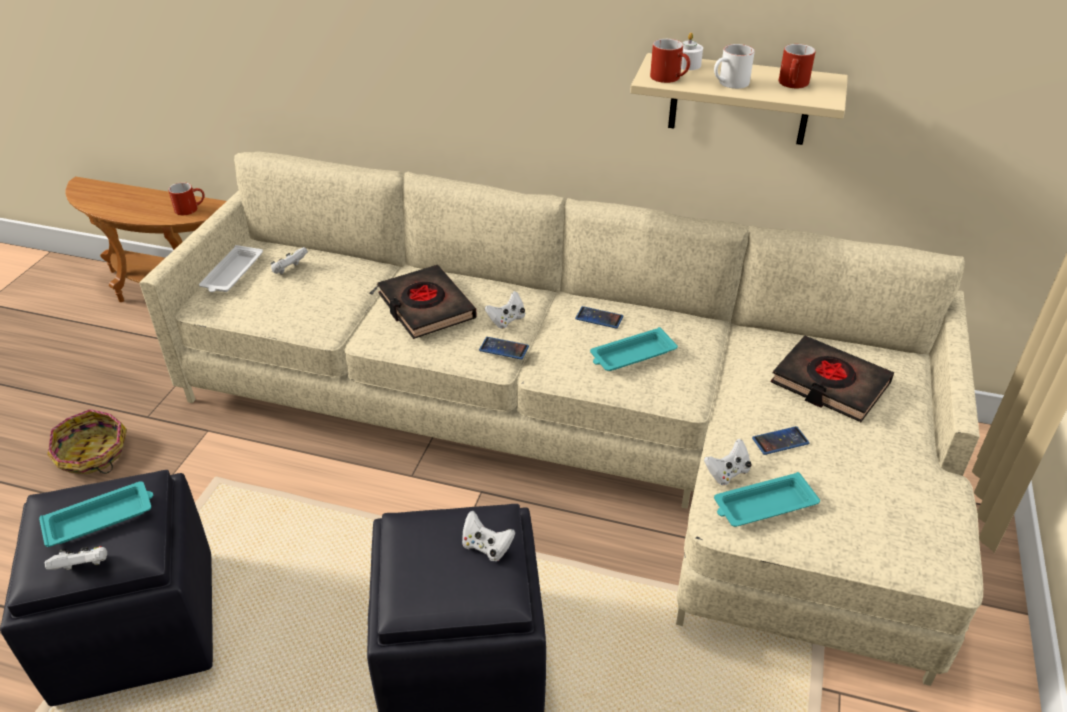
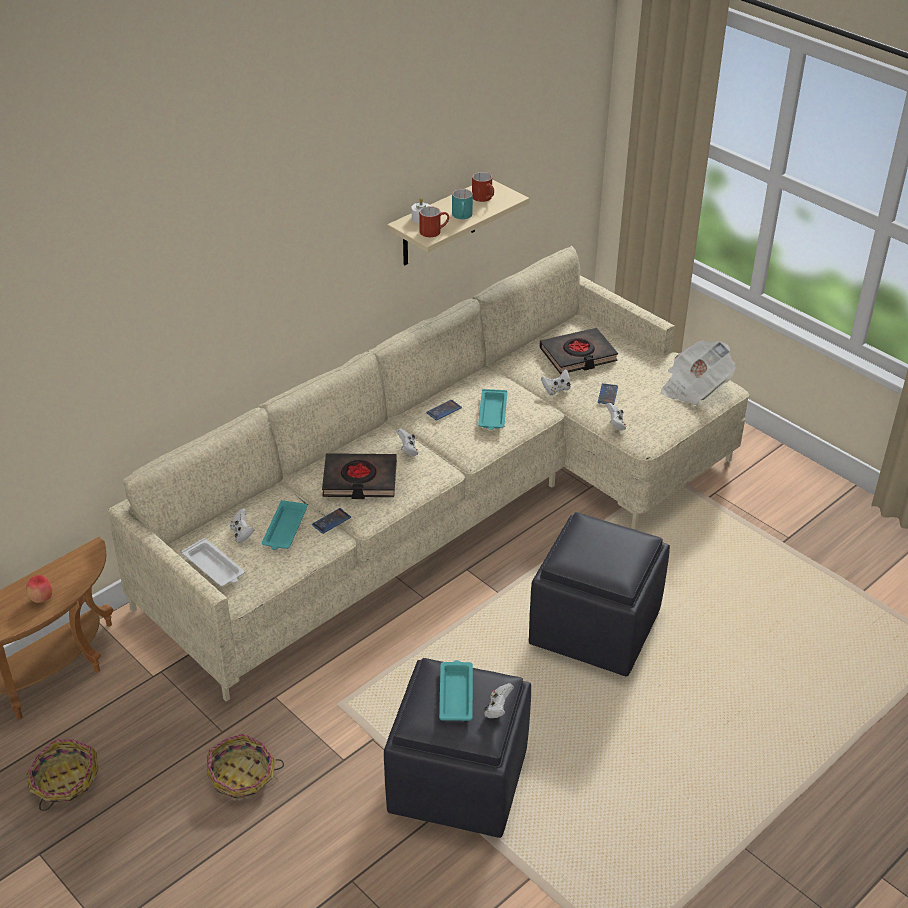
camera: 60 degrees left, 0 degrees up
red mug [168,182,205,215] -> none
white game controller [462,511,515,561] -> white game controller moved to [541,369,570,395]
phone [479,337,529,360] -> phone moved to [312,508,351,534]
white mug [714,44,755,89] -> turquoise mug [452,189,473,219]
turquoise tray [714,472,820,527] -> turquoise tray moved to [262,500,307,550]
none -> apple [26,575,52,603]
none -> basket [26,740,98,811]
none -> newspaper [661,340,736,405]

